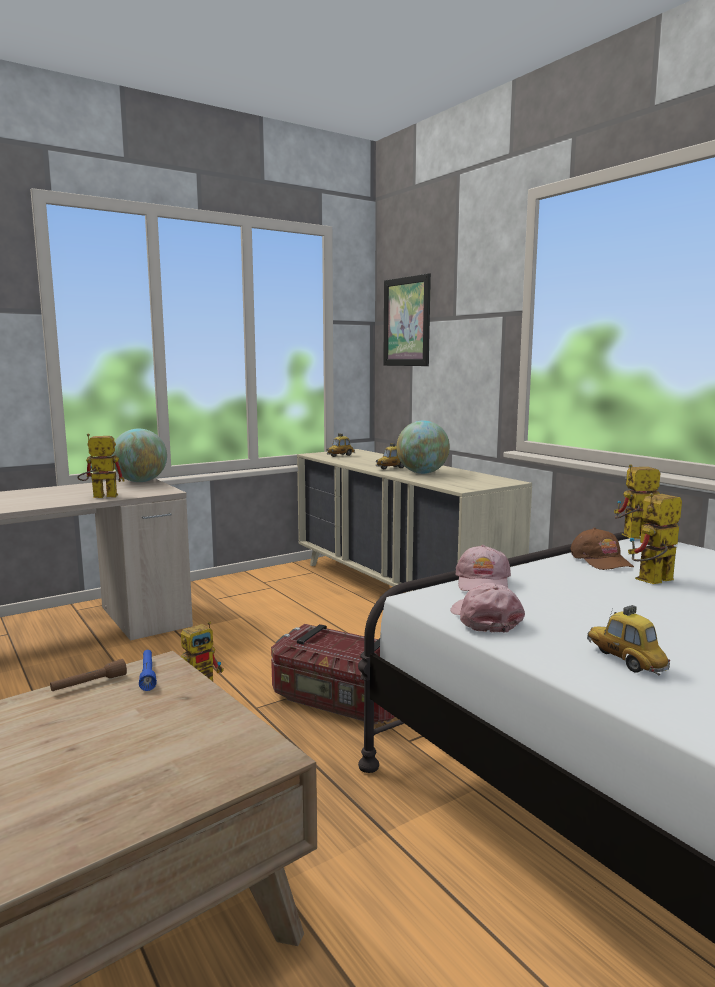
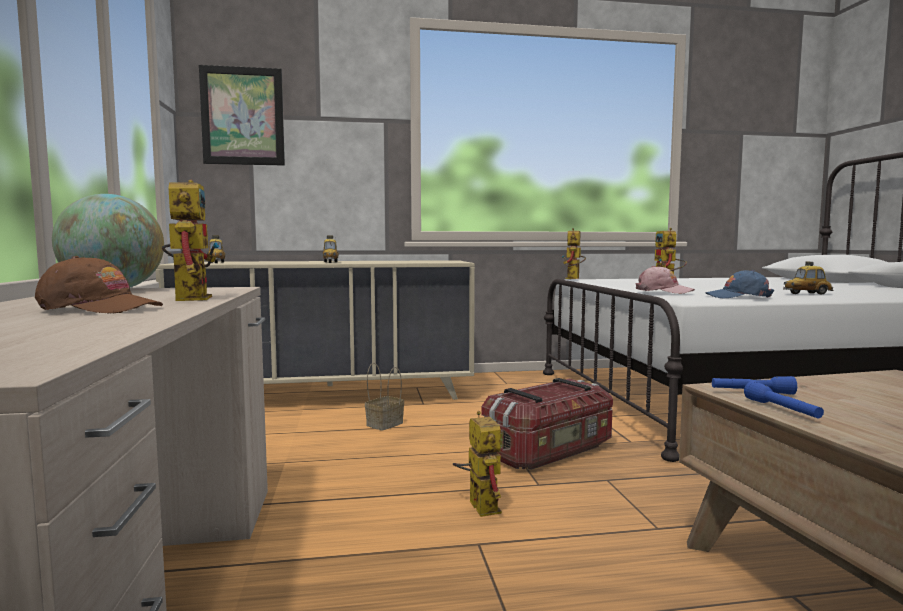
camera: 65 degrees left, 5 degrees down
brown flashlight [50,659,127,691] -> blue flashlight [744,381,824,419]
toy robot [77,433,125,498] -> toy robot turned 150 degrees clockwise [162,180,219,301]
globe [396,420,450,474] -> none
pink cap [450,583,525,633] -> blue cap [706,270,774,299]
brown cap [570,528,634,570] -> brown cap moved to [35,256,163,314]
none -> basket [365,363,404,430]

